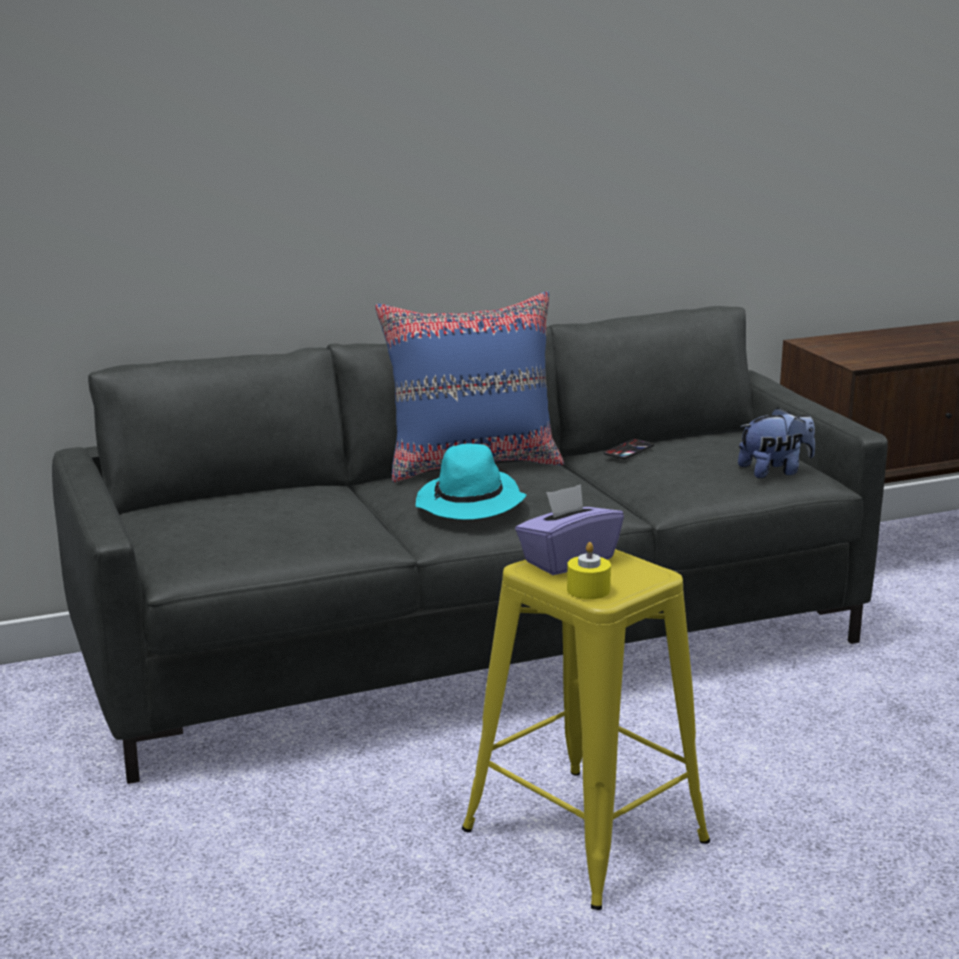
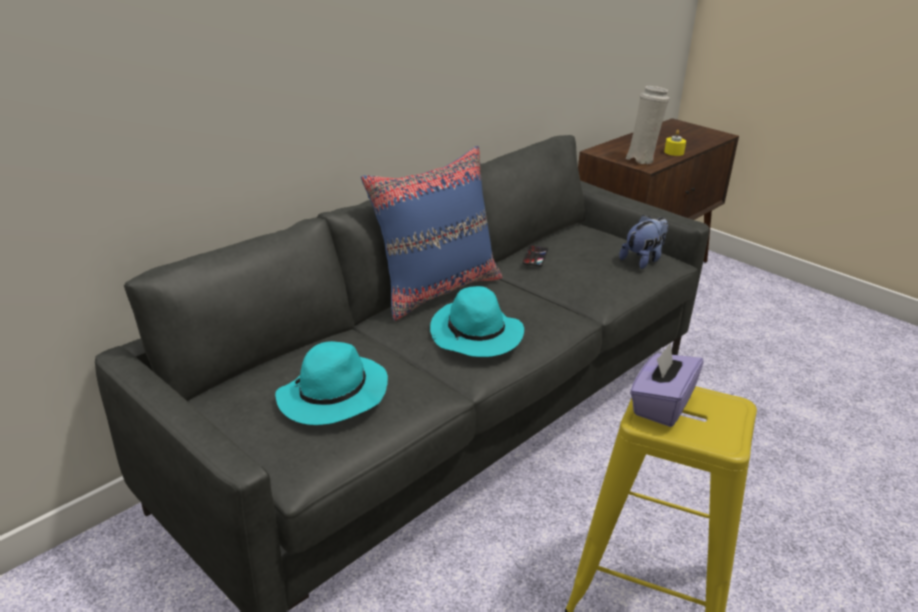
camera: 25 degrees left, 10 degrees up
yellow candle [567,542,611,599] -> yellow candle moved to [664,130,686,156]
none -> turquoise hat [275,341,388,425]
none -> white vase [625,86,669,164]

